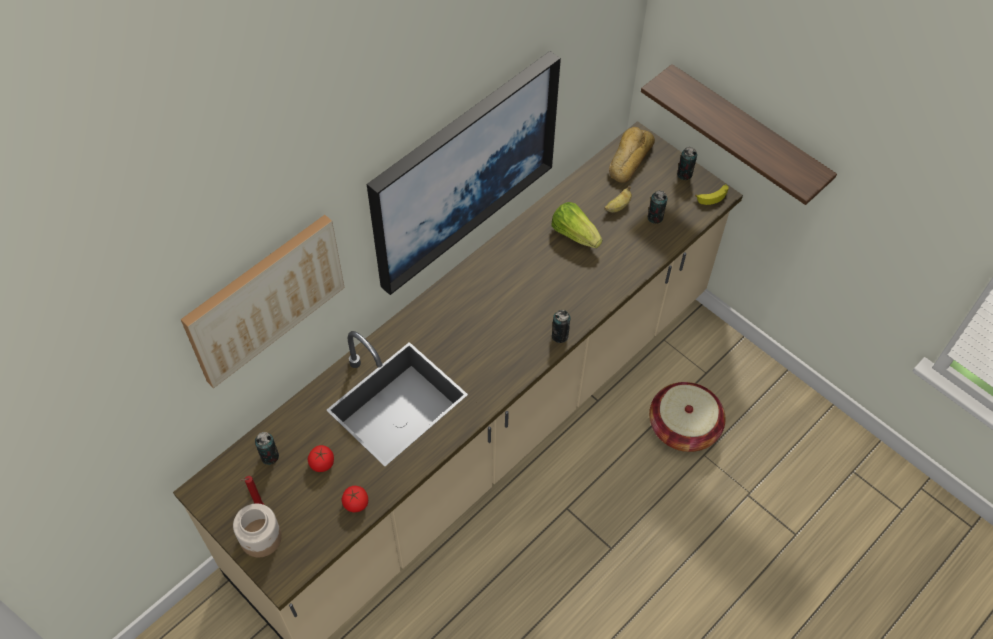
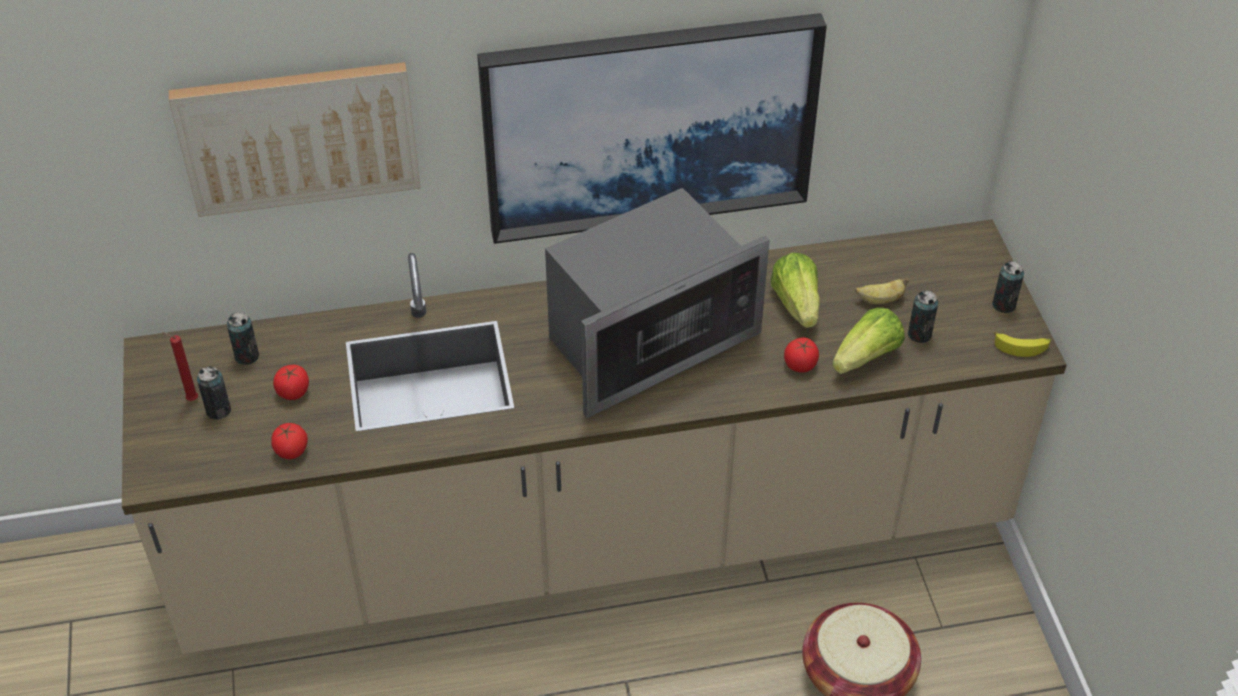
camera: 35 degrees right, 10 degrees down
jar [233,503,282,557] -> none
can [552,310,571,343] -> can moved to [197,366,231,420]
bread [609,127,655,183] -> none
shelf [641,64,837,205] -> none
none -> microwave [545,188,770,418]
none -> tomato [784,337,819,373]
none -> lettuce [832,307,905,374]

